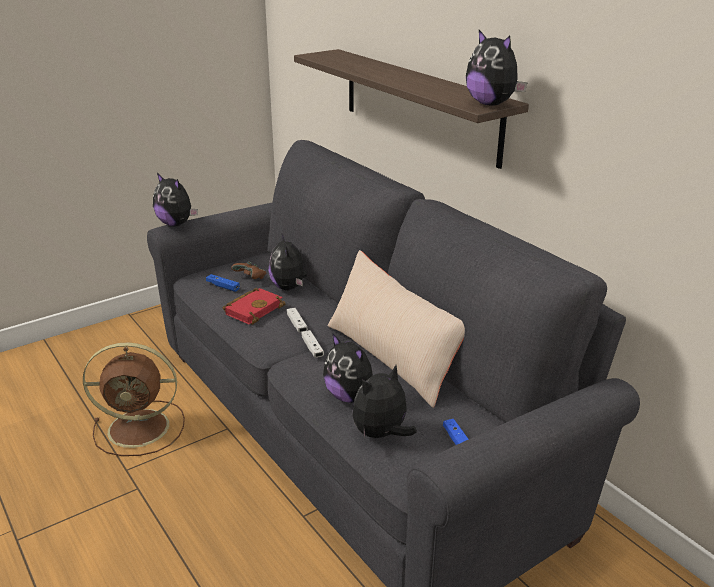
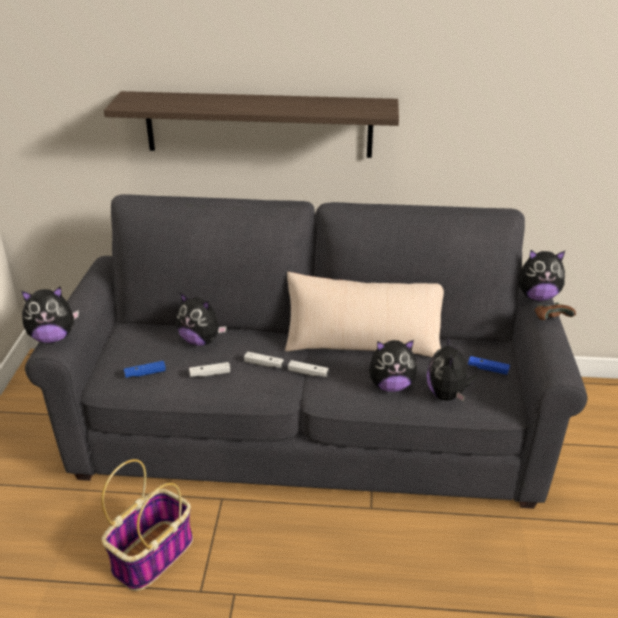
camera: 50 degrees left, 5 degrees up
brown fan [83,342,185,456] -> basket [101,459,193,591]
red book [223,288,286,325] -> white game controller [189,362,230,377]
brown game controller [231,261,266,279] -> brown game controller moved to [535,303,576,320]
plush toy [466,30,527,106] -> plush toy moved to [519,250,565,301]

